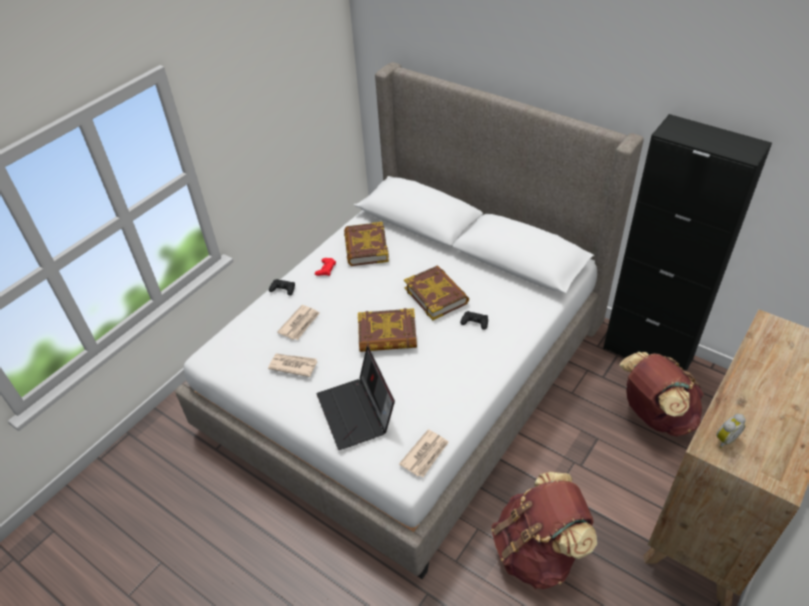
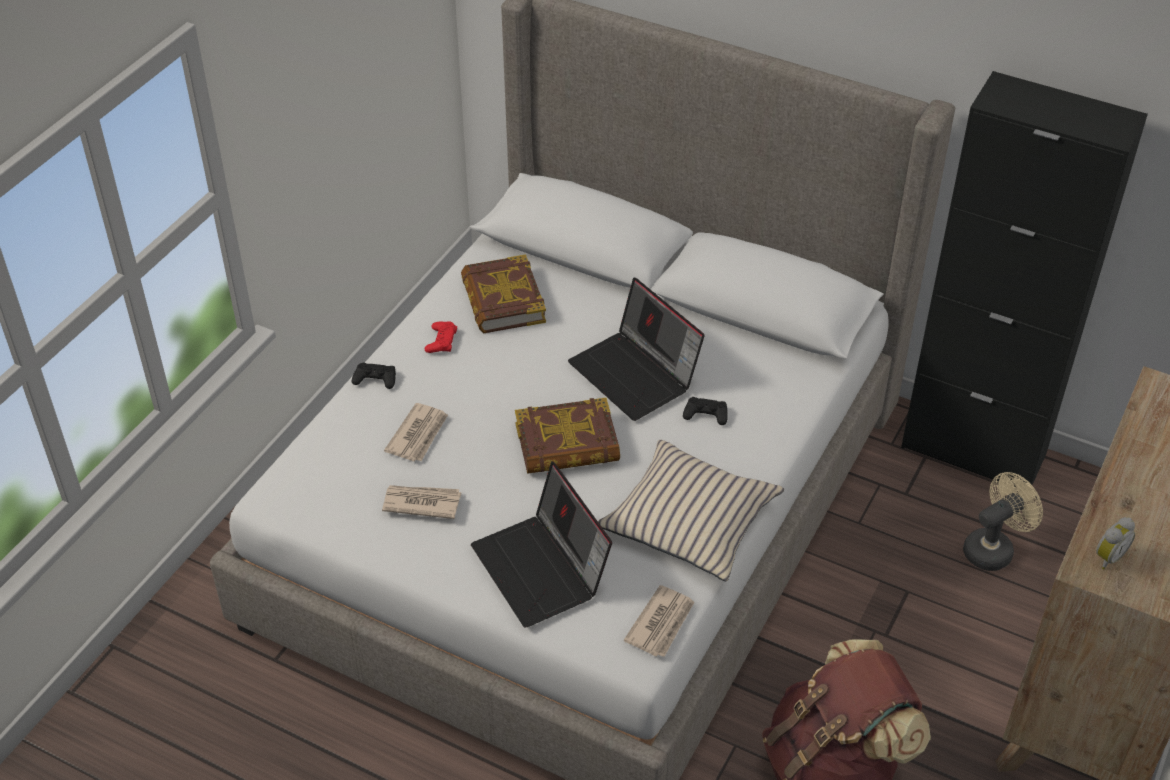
camera: 10 degrees left, 0 degrees up
book [404,265,469,320] -> laptop [568,278,705,421]
brown backpack [619,352,704,436] -> beige fan [963,472,1043,571]
none -> beige pillow [598,440,784,582]

